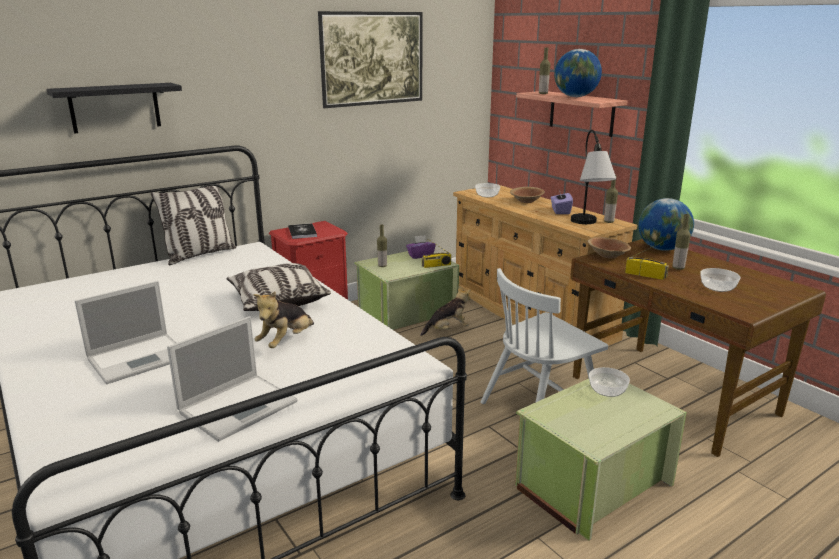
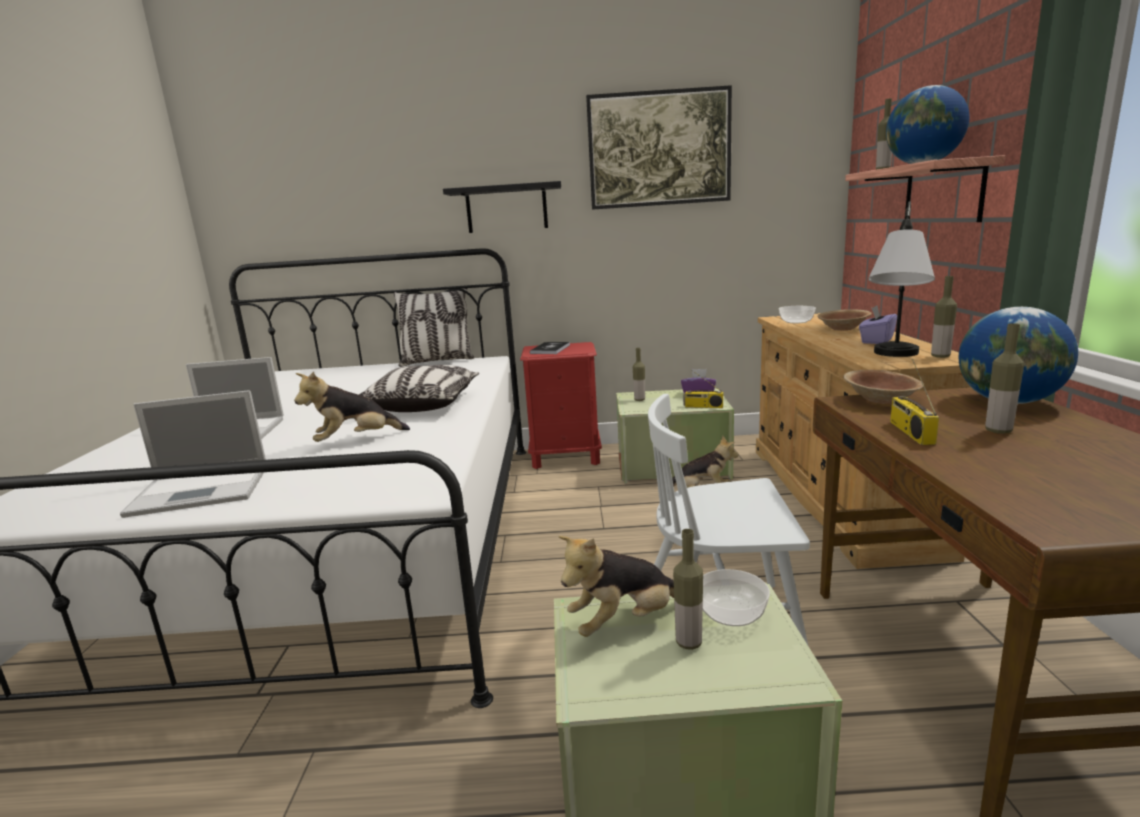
camera: 35 degrees right, 5 degrees down
black shelf [47,83,182,133] -> black shelf moved to [443,181,561,233]
radio [625,242,669,280] -> radio turned 150 degrees counterclockwise [890,359,939,445]
bowl [700,268,741,292] -> none
none -> plush toy [558,536,674,637]
none -> bottle [673,529,703,650]

